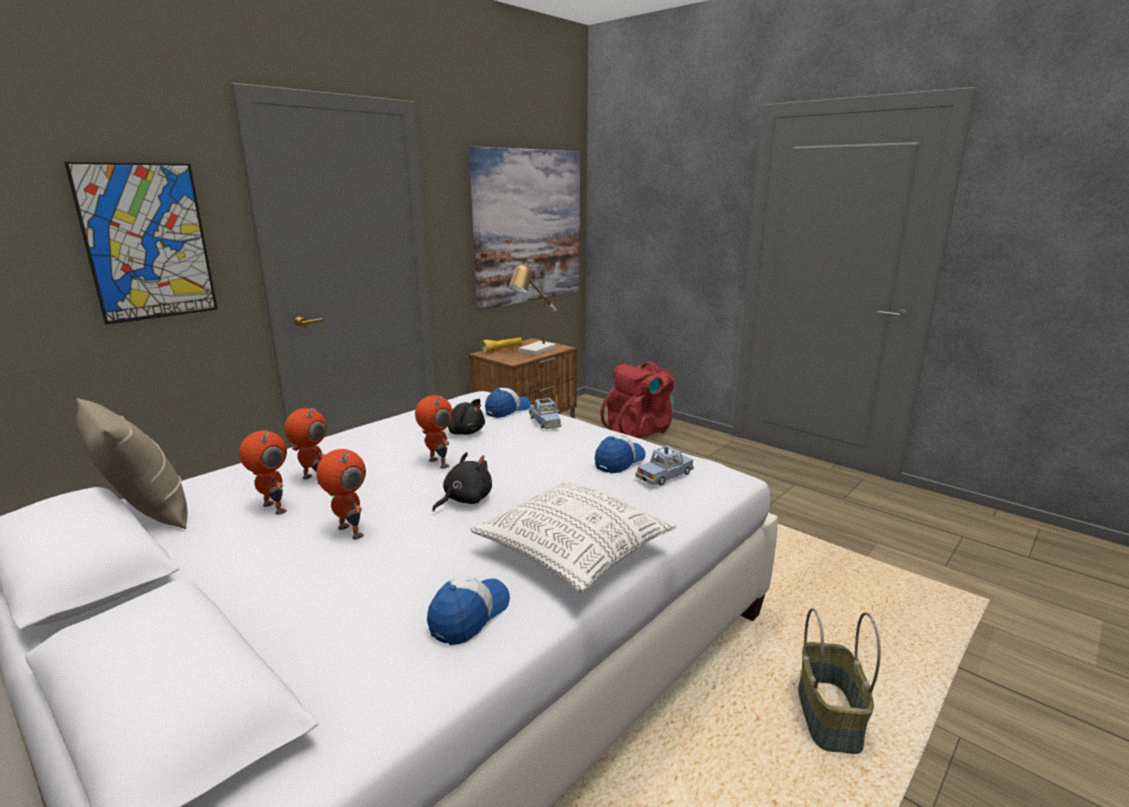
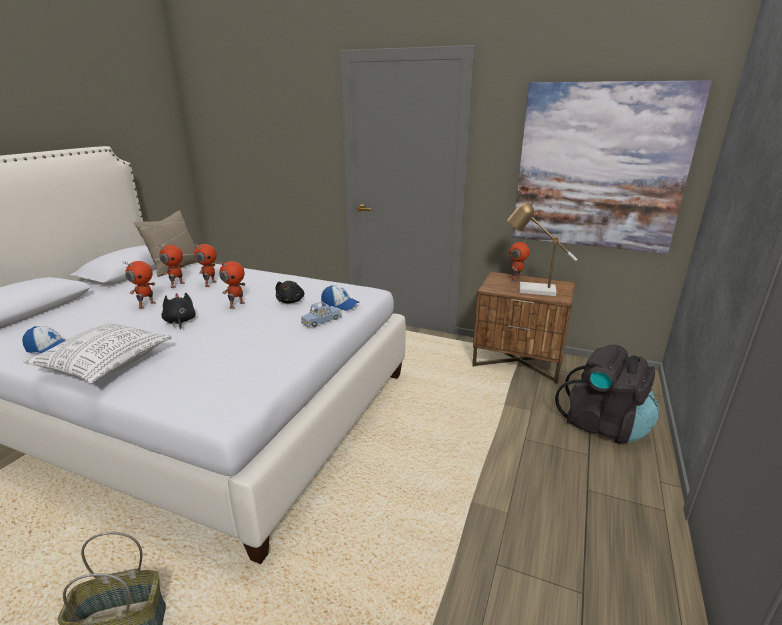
camera: 70 degrees right, 5 degrees up
picture [64,162,218,325] -> none
black plush toy [432,452,492,512] -> black plush toy turned 135 degrees counterclockwise [161,293,196,330]
yellow flashlight [481,337,522,353] -> toy robot [509,238,530,282]
cap [595,434,646,473] -> none
red backpack [600,362,674,438] -> black backpack [555,344,659,444]
blue toy car [635,446,694,486] -> none

